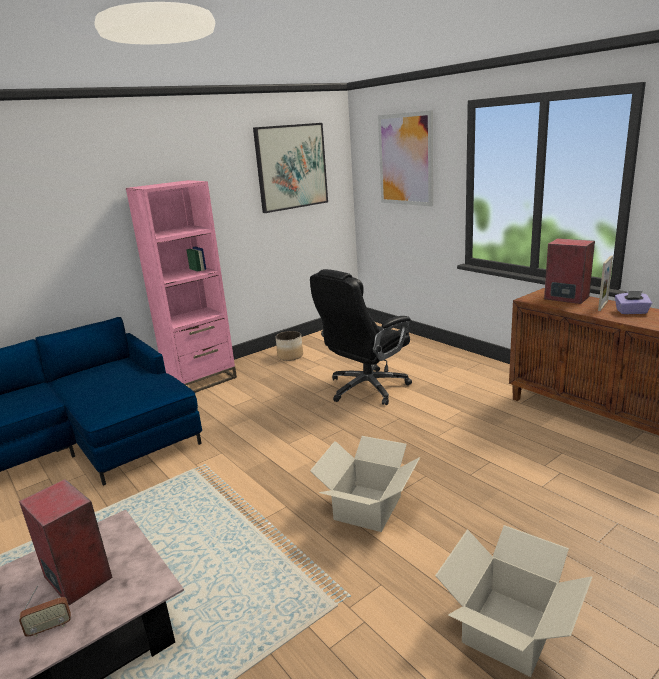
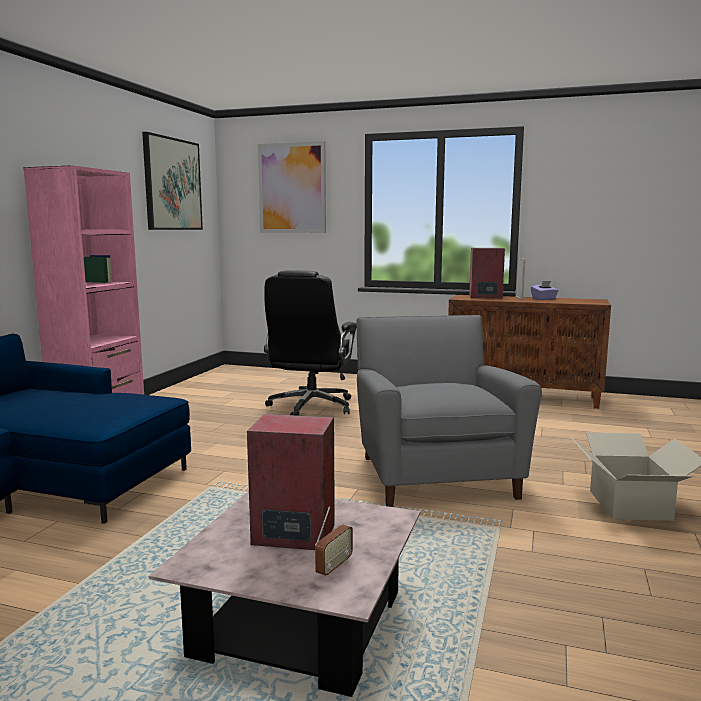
camera: 35 degrees left, 10 degrees down
planter [276,331,303,361] -> none
cardboard box [310,436,420,532] -> grey armchair [356,315,542,507]

